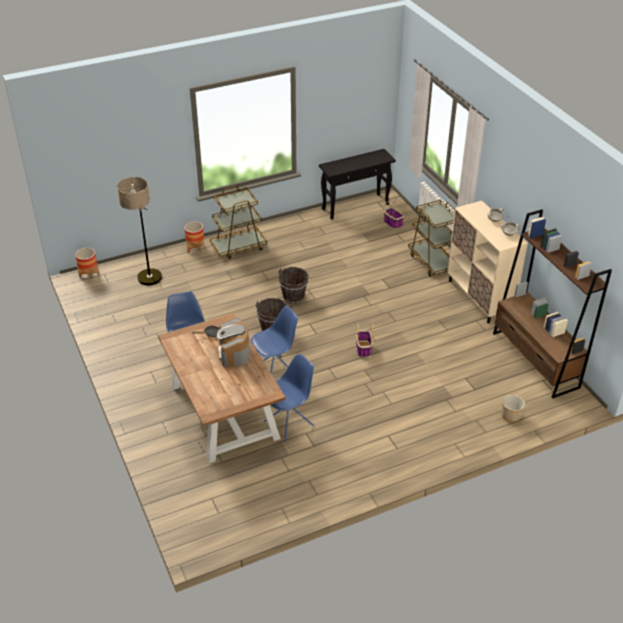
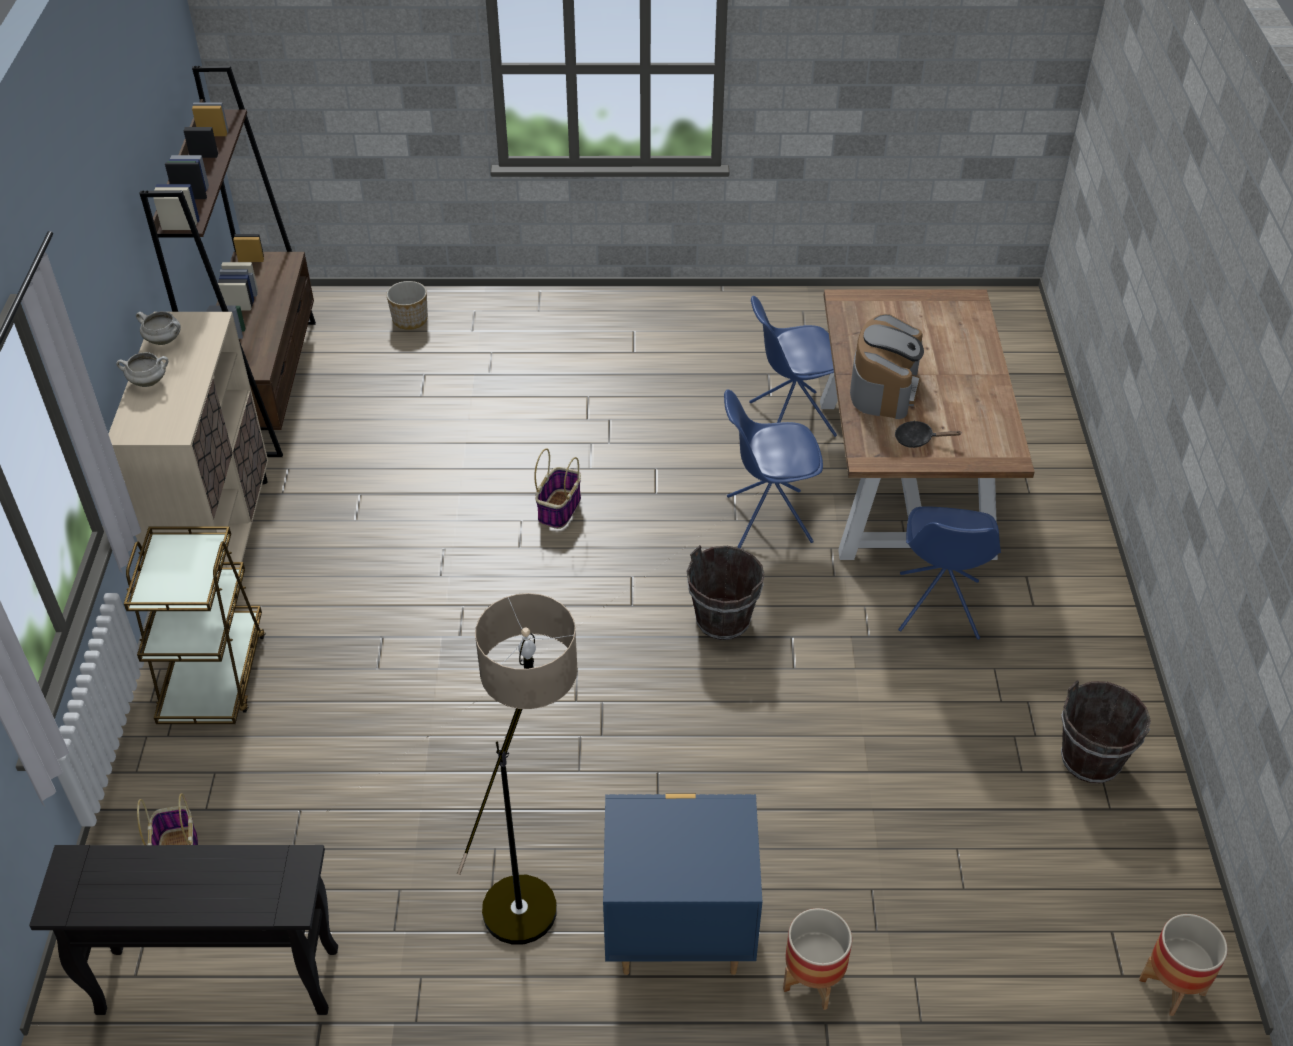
camera: 155 degrees left, 5 degrees up
floor lamp [117,177,162,285] -> floor lamp moved to [457,593,578,945]
brown cart [210,186,267,259] -> blue nightstand [603,794,762,975]
brown bucket [278,267,309,304] -> brown bucket moved to [1061,680,1151,783]

